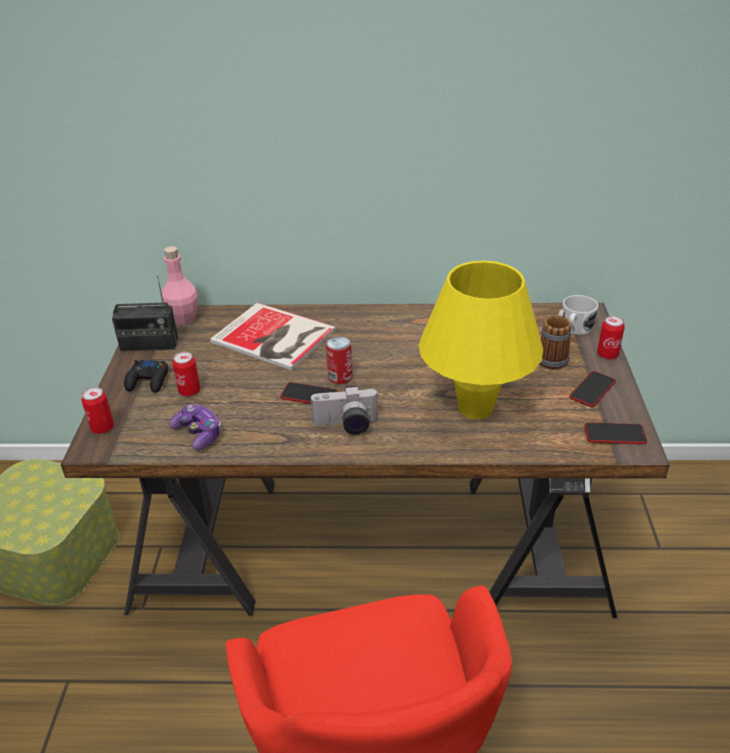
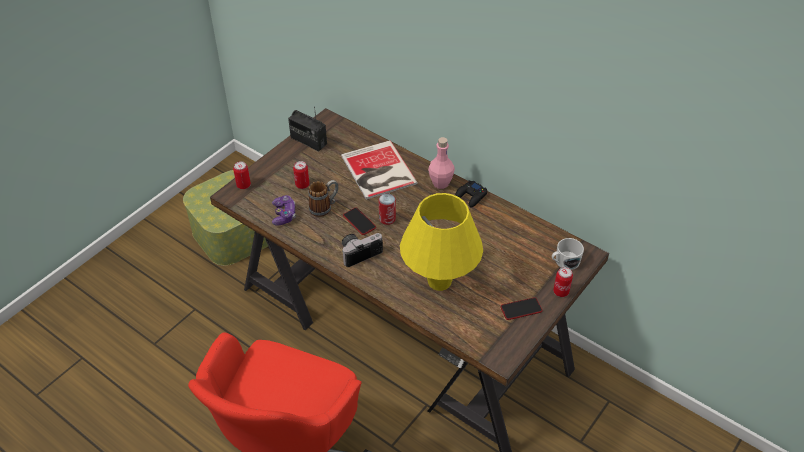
camera: 35 degrees right, 10 degrees up
black game controller [124,360,168,393] -> black game controller moved to [455,180,487,207]
pink bottle [161,246,198,325] -> pink bottle moved to [428,137,455,189]
camera [310,386,379,435] -> camera turned 120 degrees clockwise [342,233,383,267]
mug [540,309,571,369] -> mug moved to [309,180,339,217]
phone [584,422,647,444] -> none

